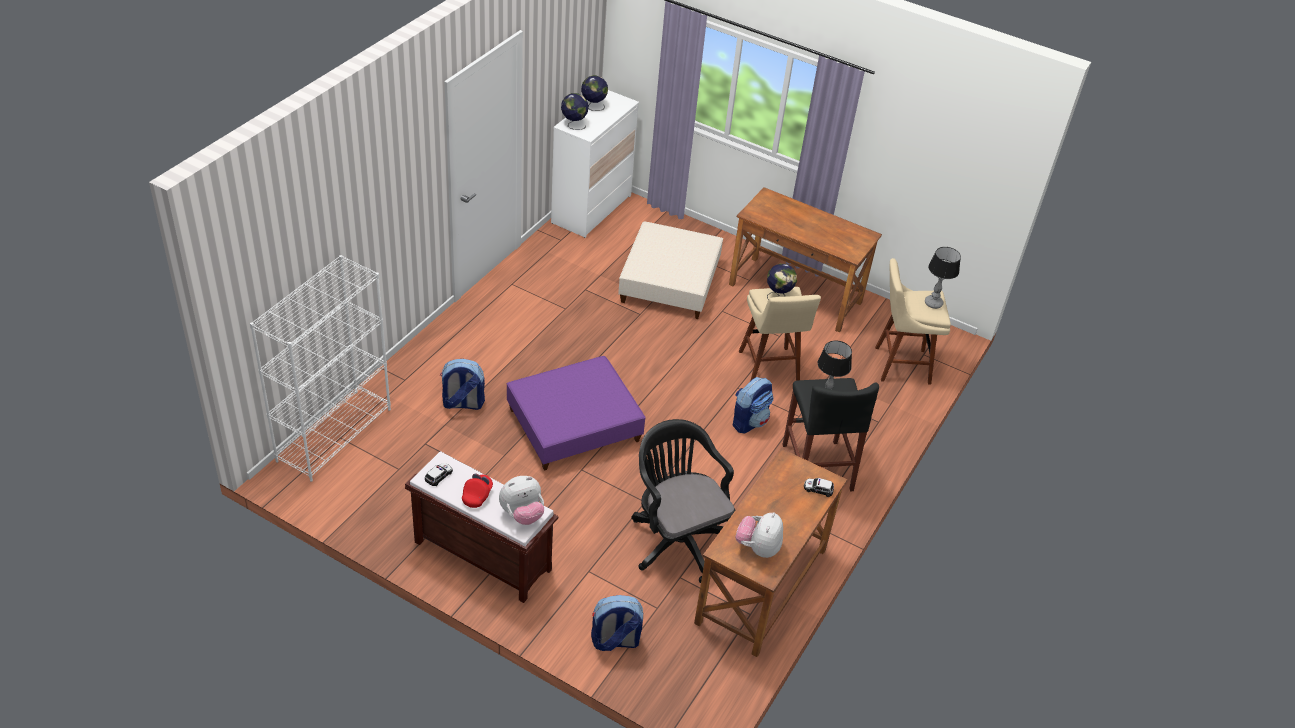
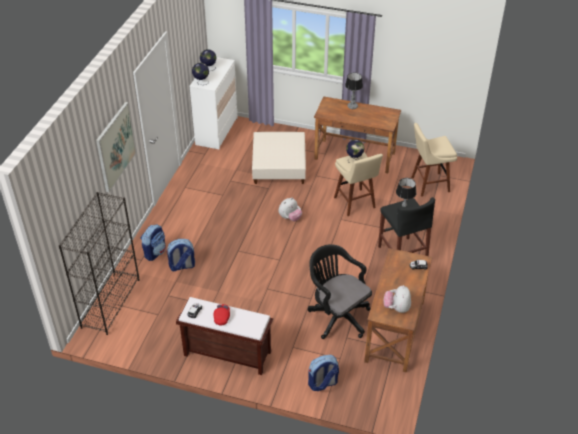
camera: 10 degrees left, 0 degrees up
white bookcase [250,255,391,482] -> black bookcase [59,192,140,335]
plush toy [499,476,544,525] -> plush toy moved to [279,198,302,221]
purple ottoman [506,356,646,471] -> none
backpack [733,377,774,434] -> backpack moved to [141,224,166,261]
table lamp [925,247,961,309] -> table lamp moved to [345,73,363,109]
none -> picture [96,102,136,192]

